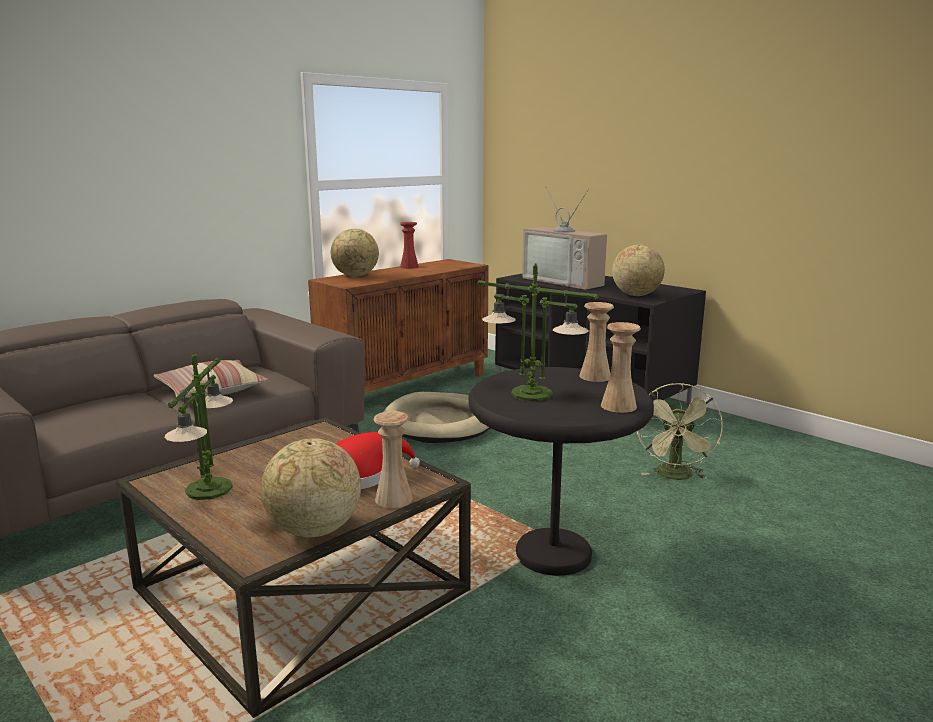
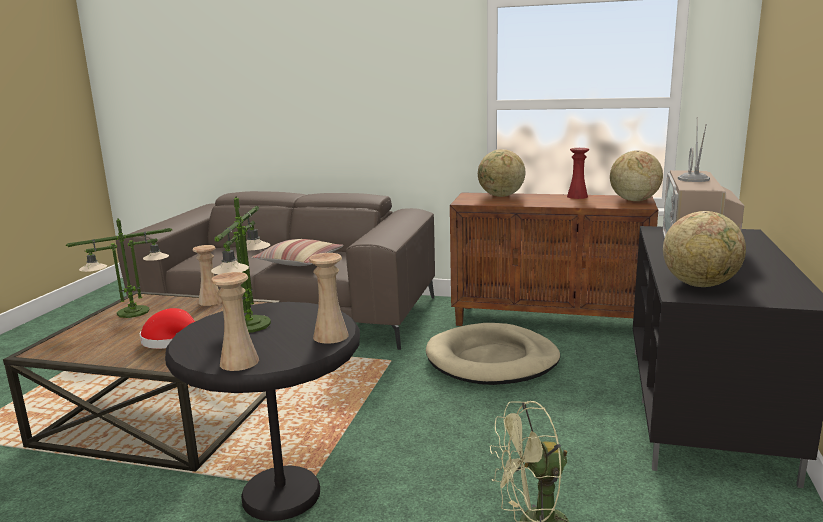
camera: 60 degrees right, 0 degrees up
globe [261,438,361,537] -> globe moved to [610,150,663,201]
beige vase [374,411,413,508] -> beige vase moved to [193,245,222,306]

